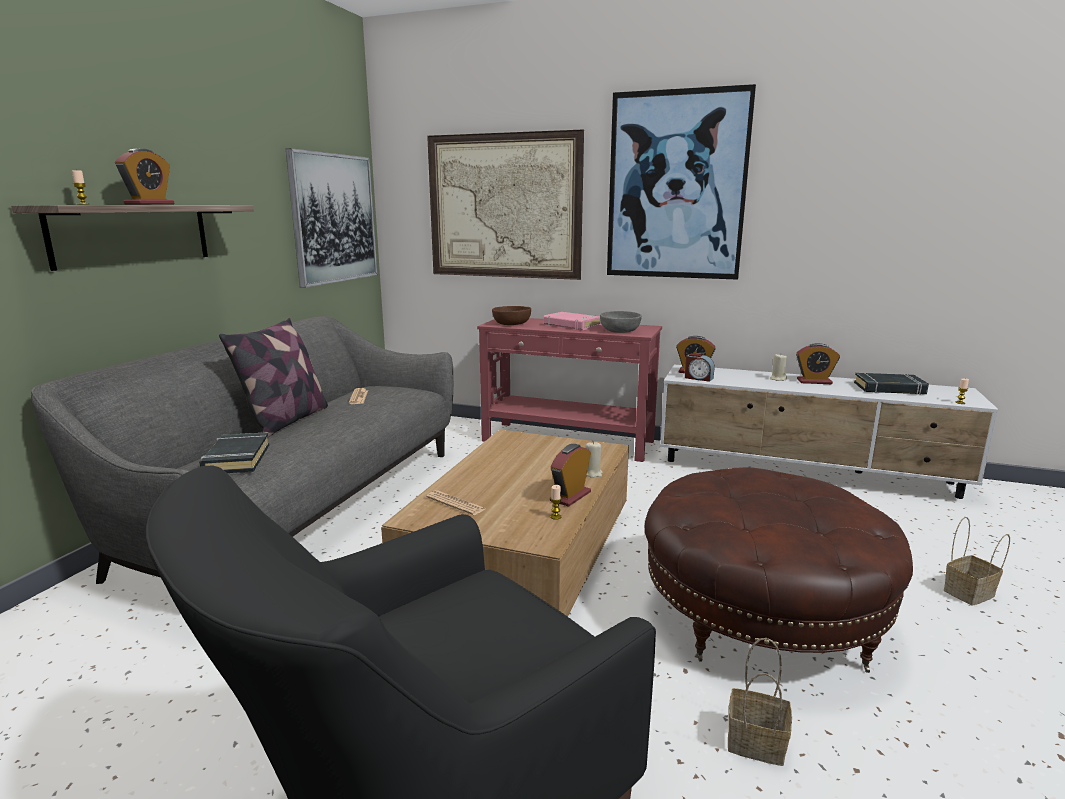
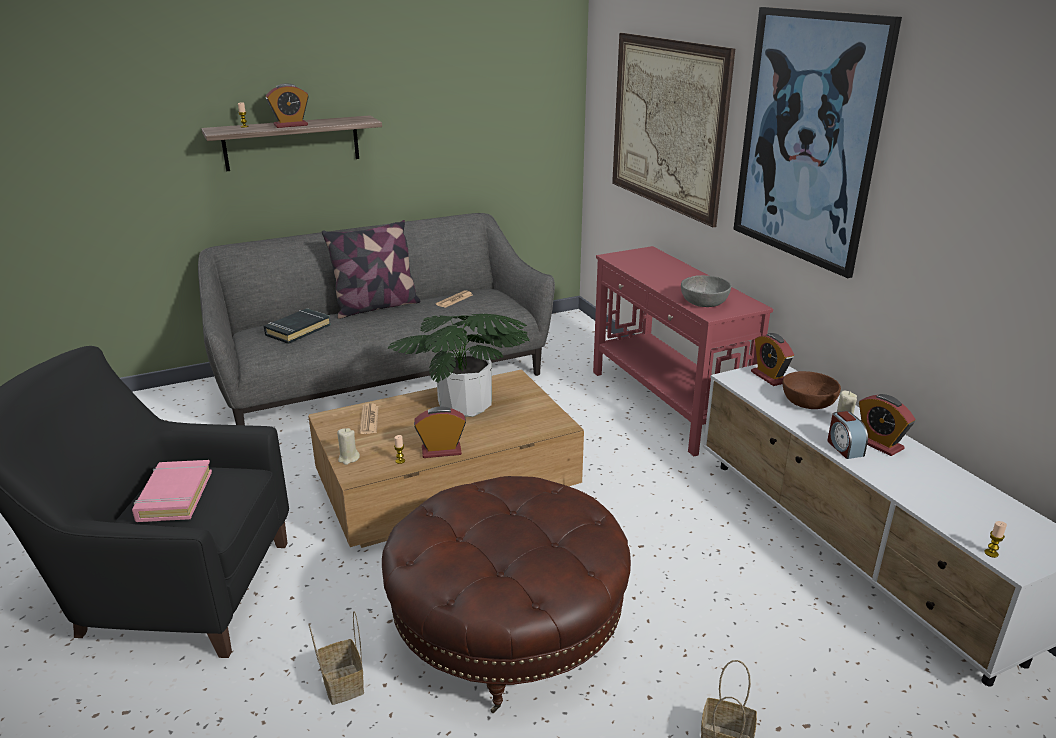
camera: 45 degrees right, 10 degrees up
picture [286,148,378,288] -> none
brown bowl [492,306,531,325] -> brown bowl moved to [783,371,841,409]
pink book [544,312,601,330] -> pink book moved to [132,460,212,522]
beige candle [585,441,603,478] -> beige candle moved to [337,428,360,465]
alarm clock [685,353,715,382] -> alarm clock moved to [827,411,868,459]
black book [854,373,929,395] -> none
none -> potted plant [388,314,530,417]

